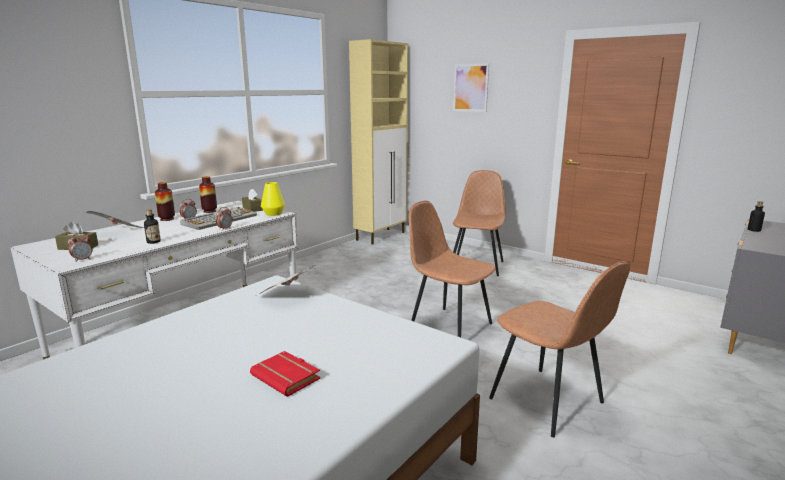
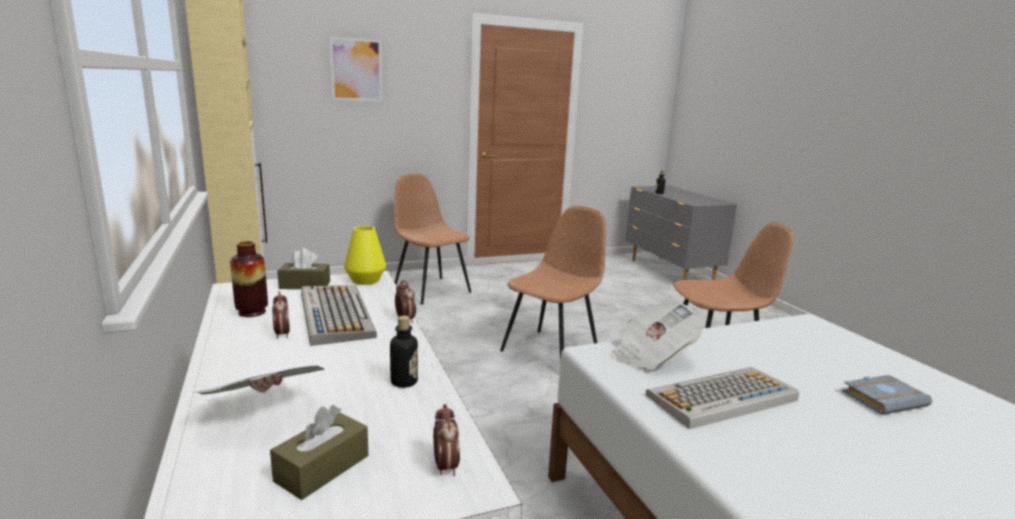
camera: 60 degrees left, 0 degrees up
vase [155,182,175,221] -> none
red book [250,351,320,397] -> grey book [842,375,932,415]
brown chair [409,201,496,337] -> brown chair turned 150 degrees clockwise [500,206,606,361]
none -> keyboard [646,367,799,429]

